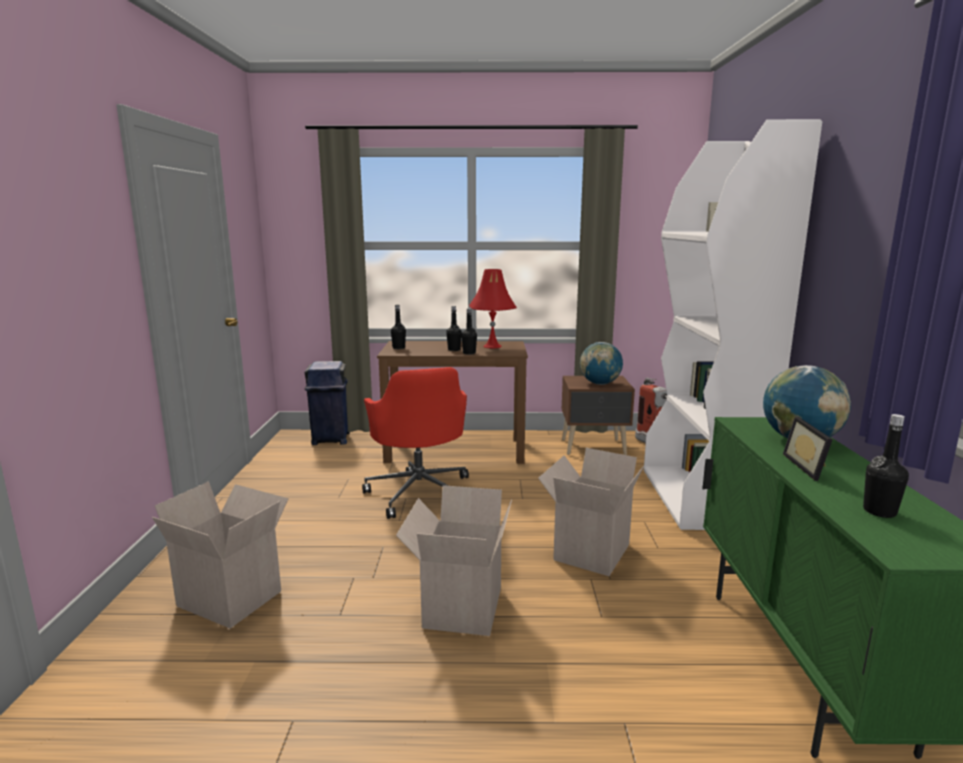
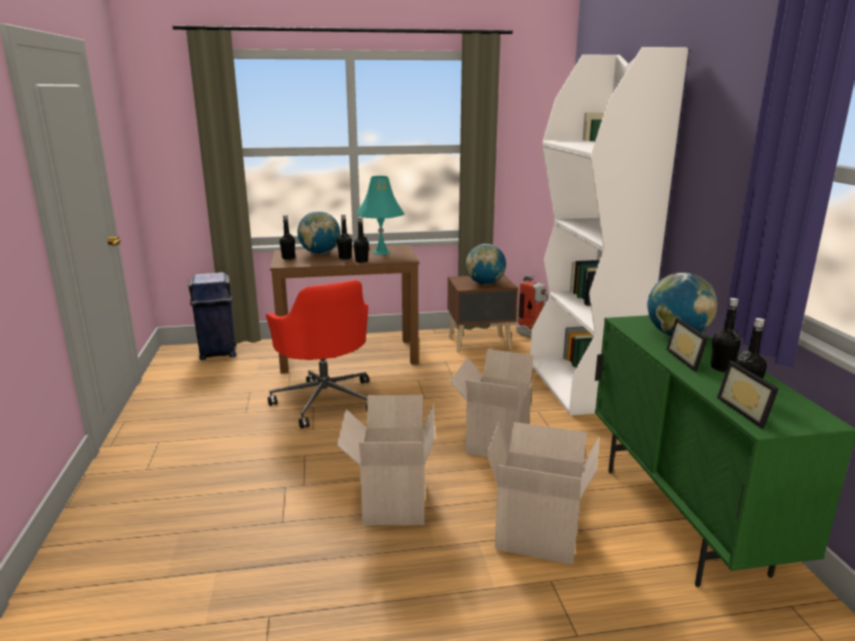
camera: 10 degrees left, 5 degrees up
cardboard box [152,481,289,628] -> cardboard box moved to [486,422,600,565]
red table lamp [469,269,517,348] -> turquoise table lamp [357,176,405,255]
none -> globe [298,211,340,254]
none -> black bottle [711,298,741,372]
none -> picture frame [717,361,779,429]

